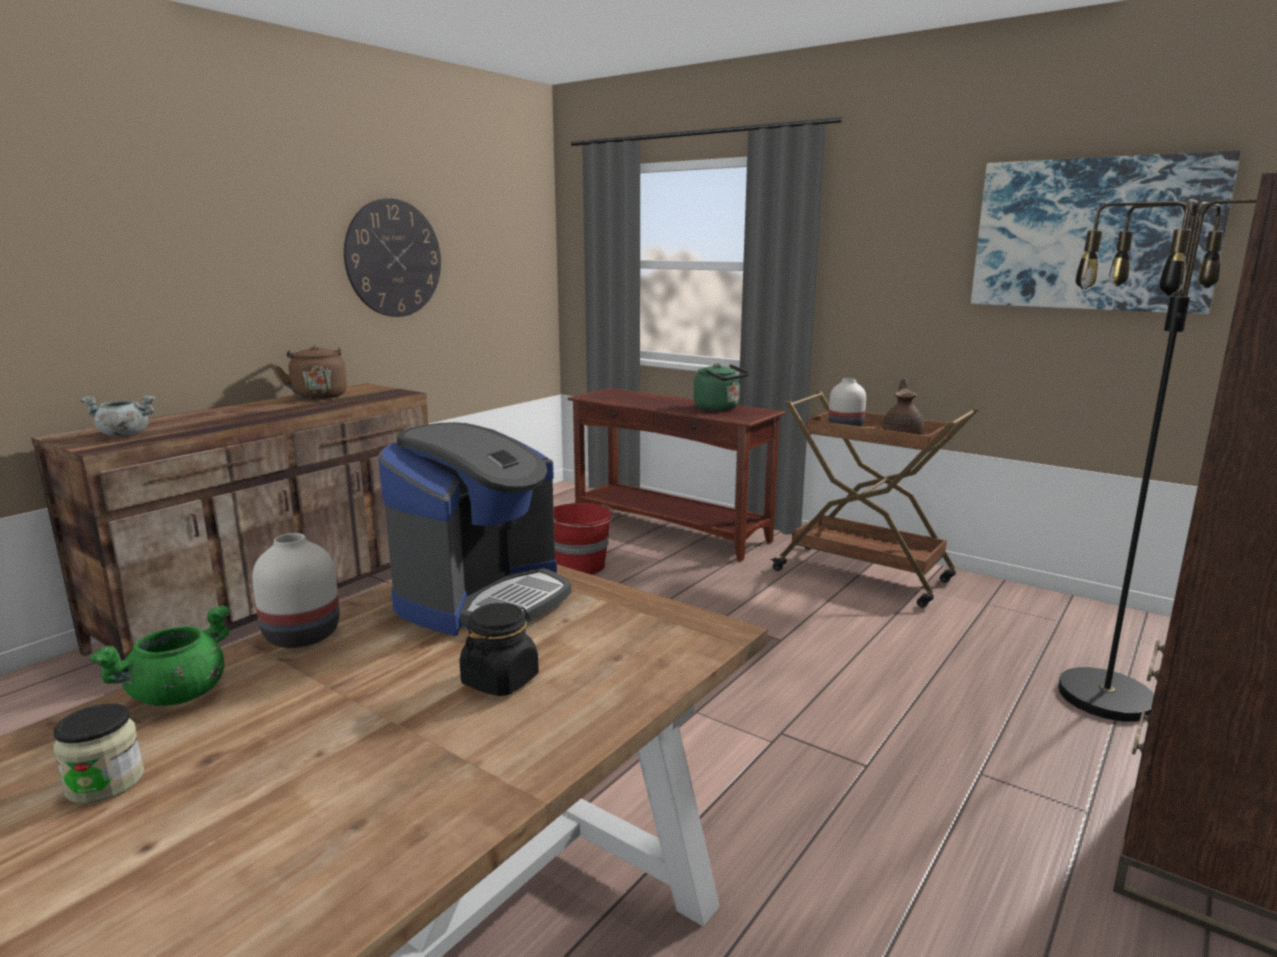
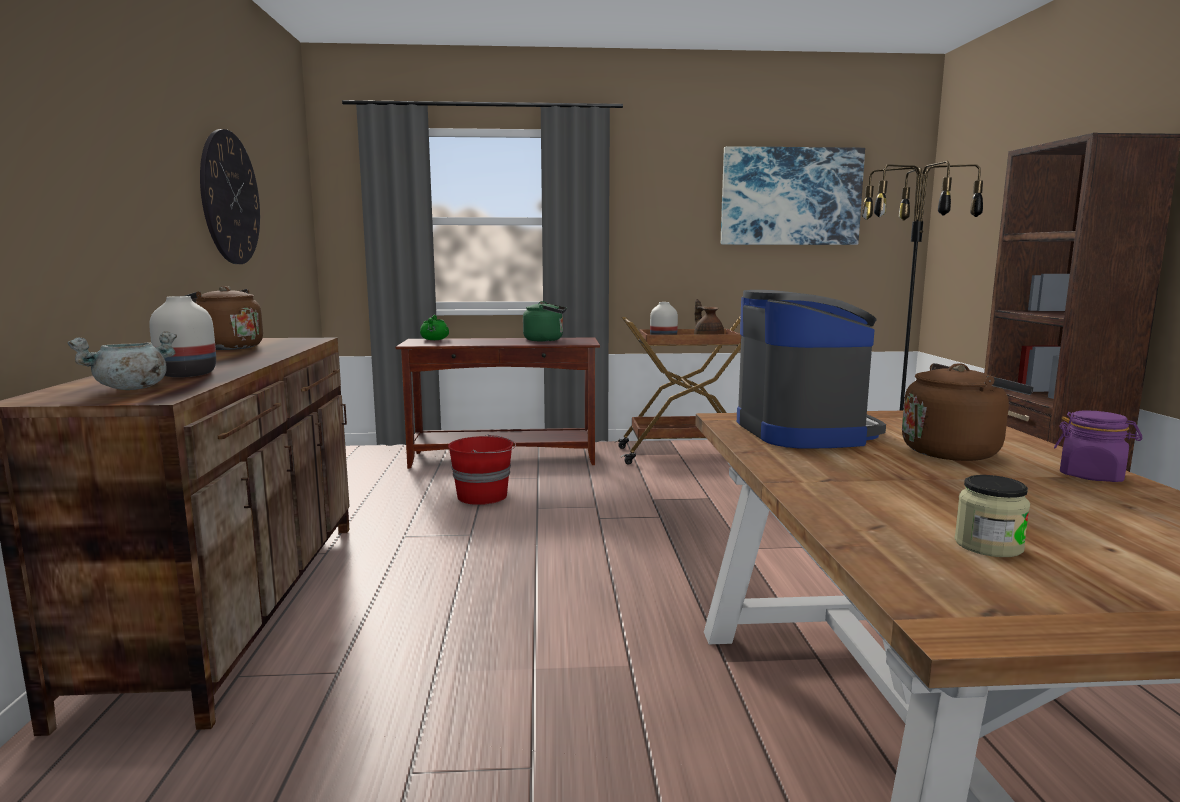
camera: 40 degrees left, 5 degrees down
green cooking pot [89,605,231,706] -> green cooking pot moved to [420,315,449,340]
white vase [252,533,340,648] -> white vase moved to [149,296,216,377]
black jar [460,603,539,696] -> brown kettle [902,363,1033,461]
none -> purple jar [1054,411,1142,482]

